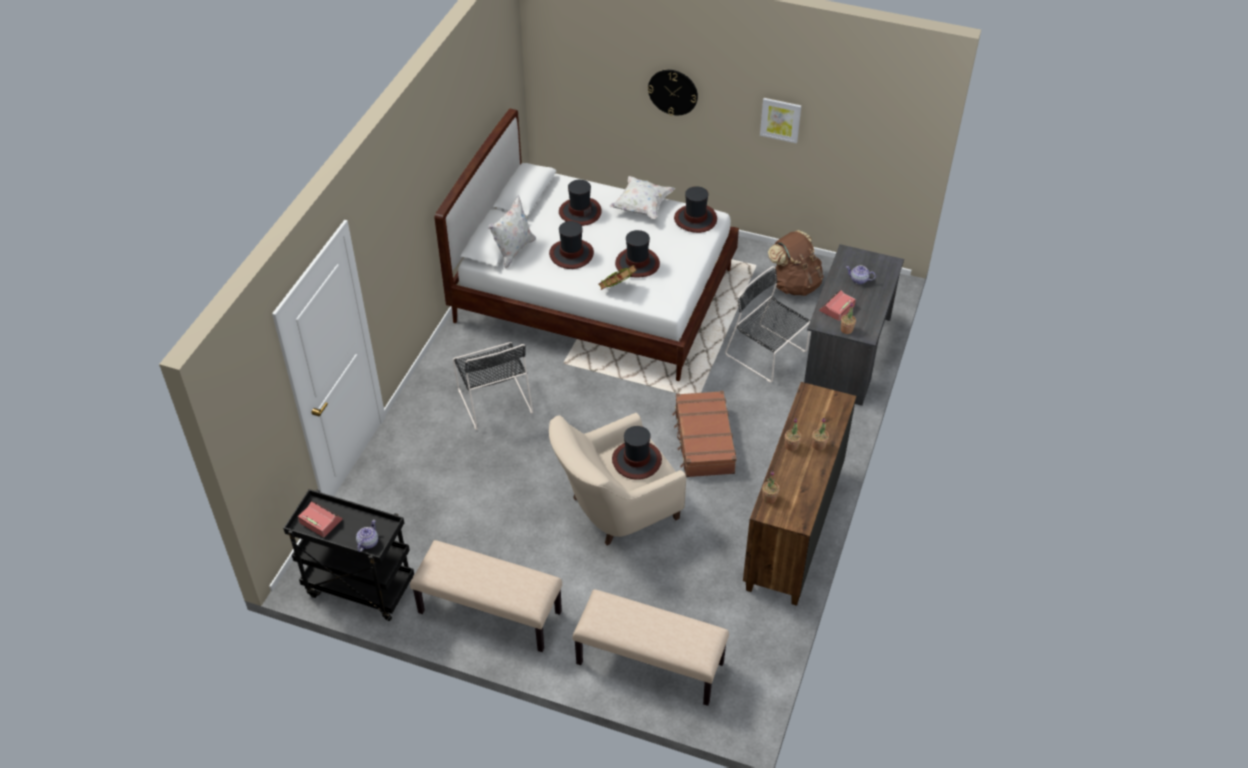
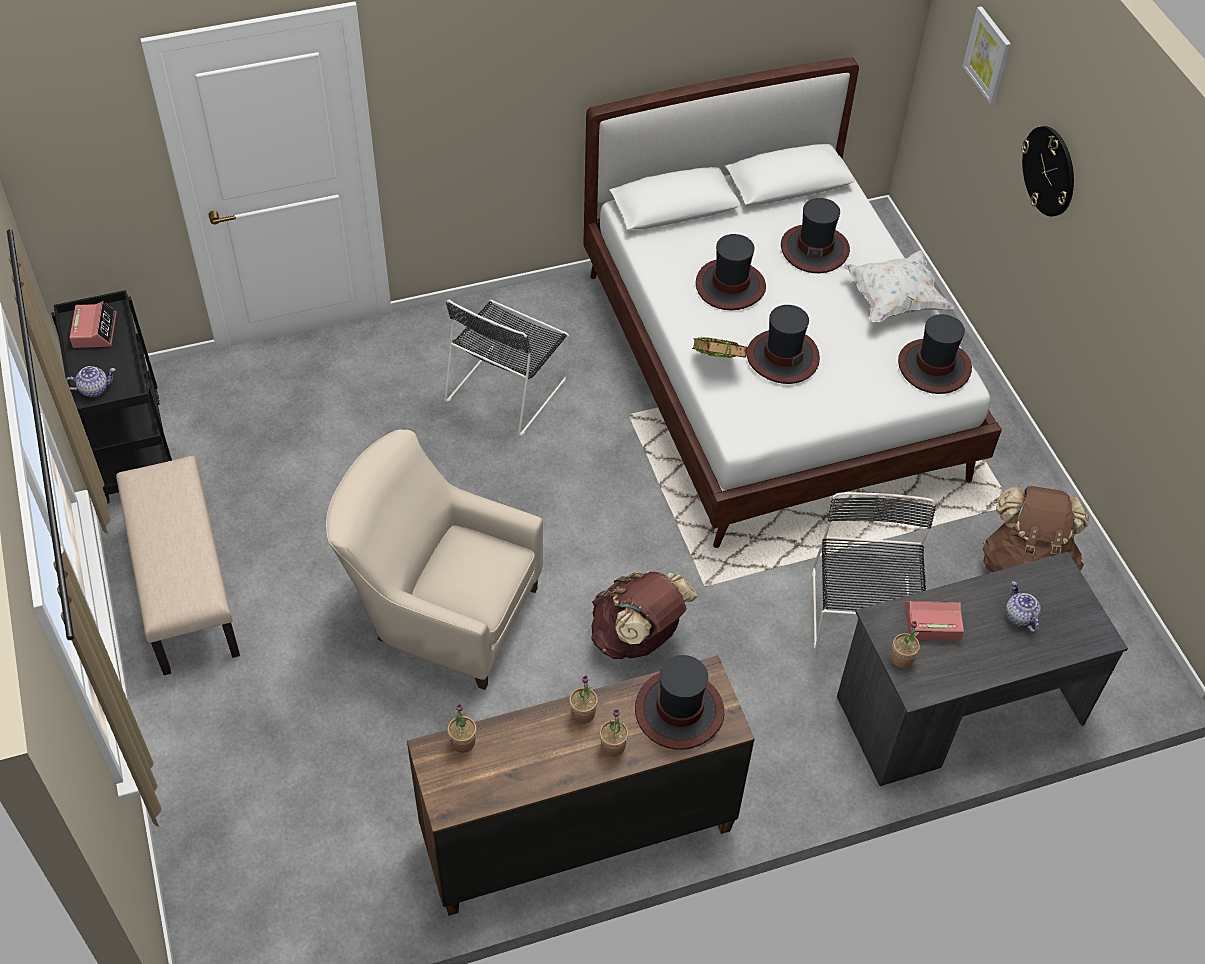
camera: 50 degrees right, 5 degrees up
white pillow [488,195,536,268] -> none
beige bench [573,589,729,706] -> none
hat [612,426,662,480] -> hat moved to [635,655,724,750]
brown suitcase [672,391,737,477] -> brown backpack [591,571,698,659]
picture [760,98,801,143] -> picture moved to [962,6,1011,104]

